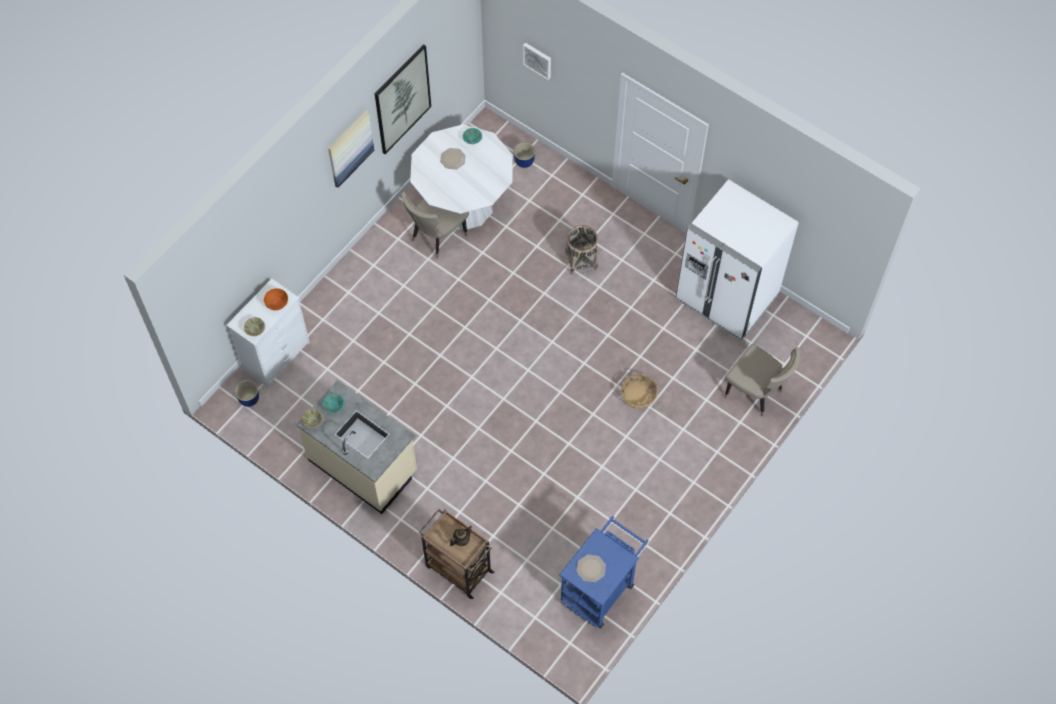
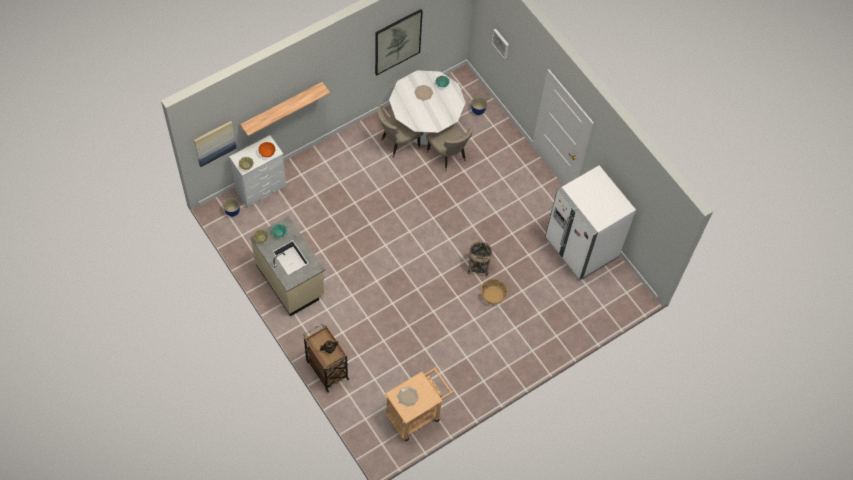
camera: 15 degrees right, 0 degrees up
picture [328,110,374,188] -> picture moved to [194,121,236,167]
blue cart [559,516,648,628] -> beige cart [385,367,454,441]
basket [565,225,598,275] -> basket moved to [467,241,493,277]
beige chair [724,344,800,417] -> beige chair moved to [426,123,473,171]
none -> shelf [240,82,330,136]

